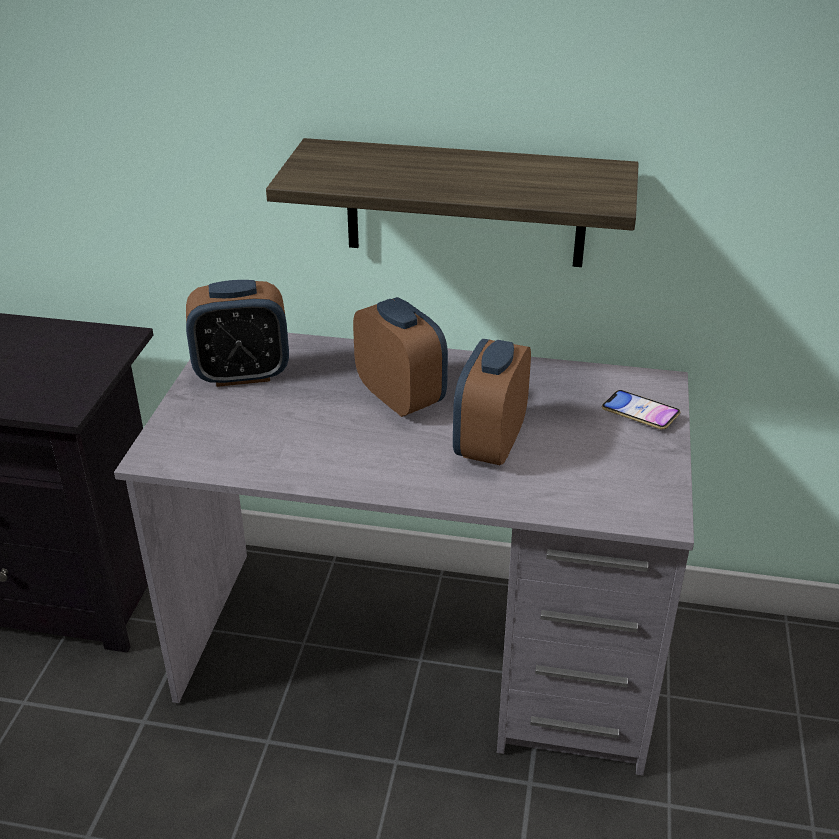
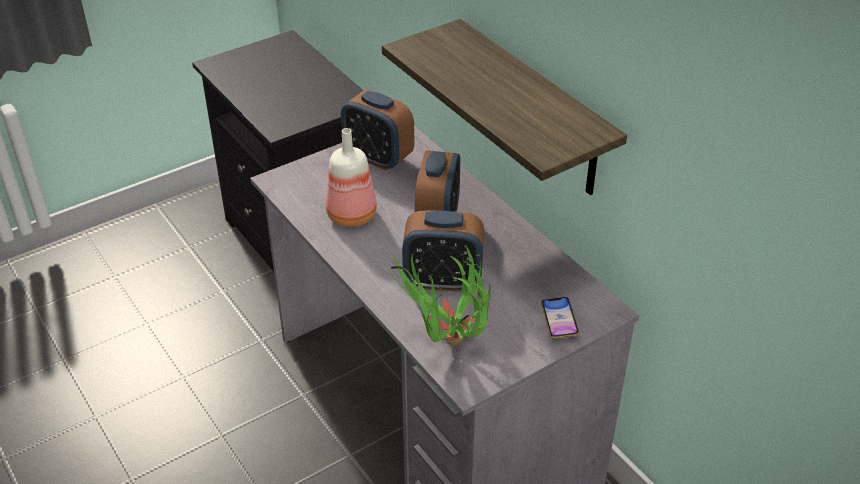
camera: 45 degrees right, 5 degrees up
alarm clock [453,339,531,465] -> alarm clock turned 150 degrees counterclockwise [402,210,484,292]
none -> bottle [326,128,377,227]
none -> potted plant [389,245,491,346]

